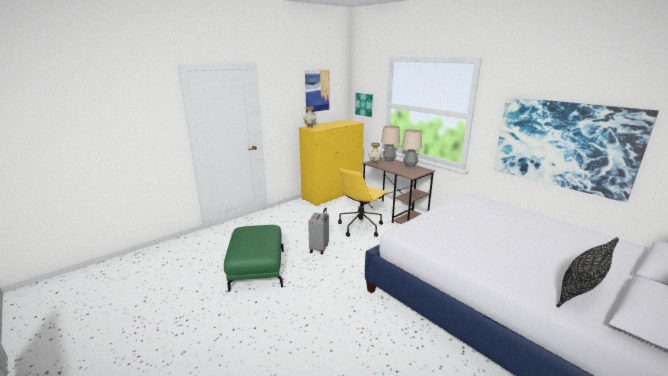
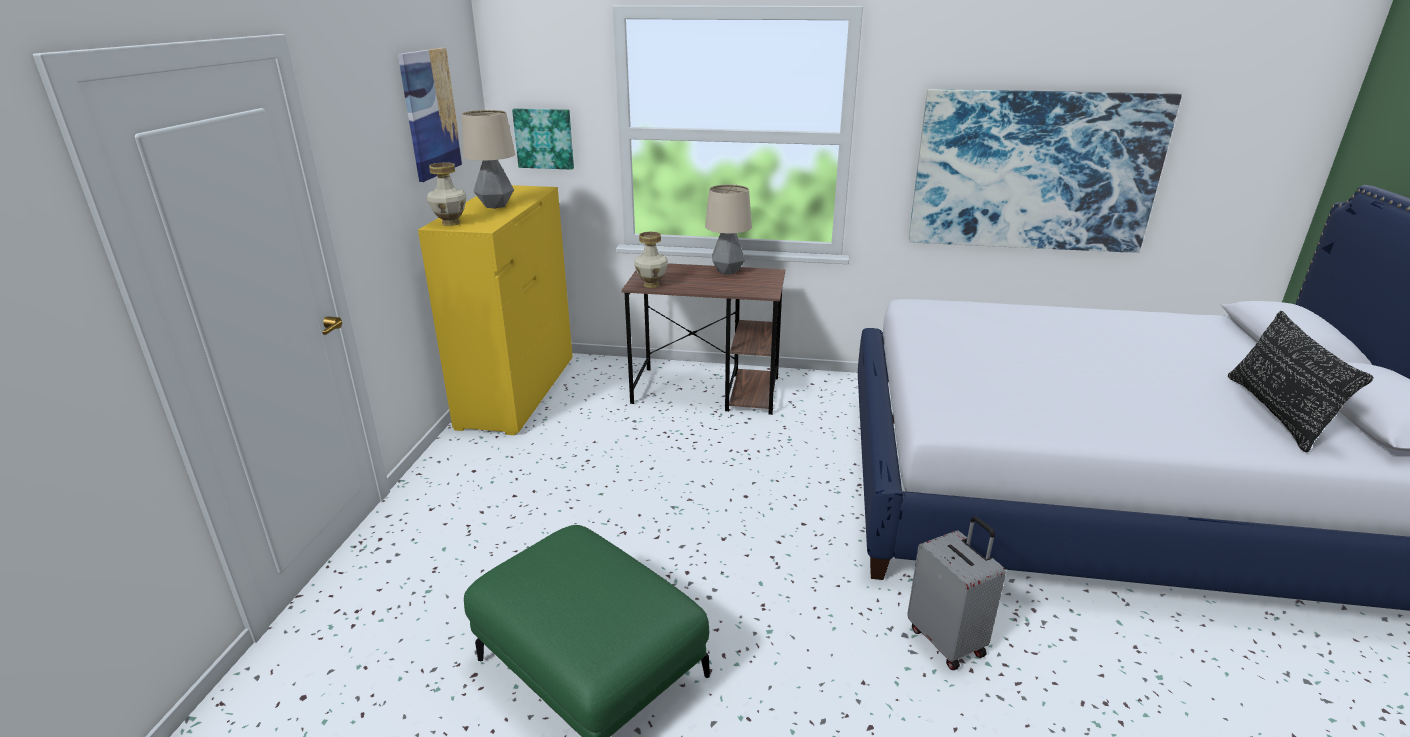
camera: 40 degrees left, 5 degrees up
grey suitcase [308,208,329,254] -> grey suitcase moved to [907,516,1006,670]
yellow office chair [338,167,388,237] -> none
table lamp [381,125,400,161] -> table lamp moved to [462,110,515,209]

